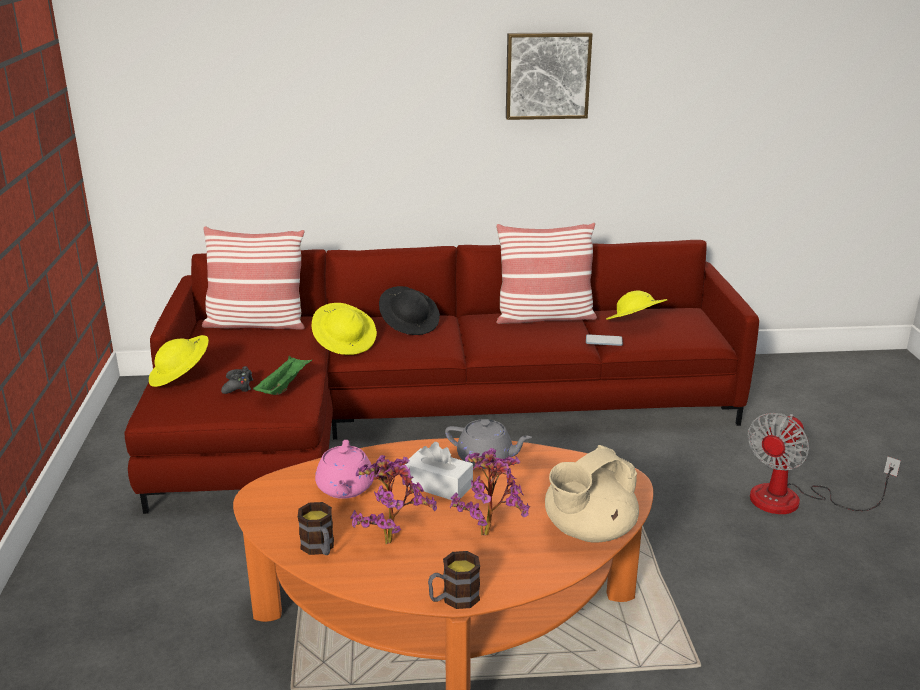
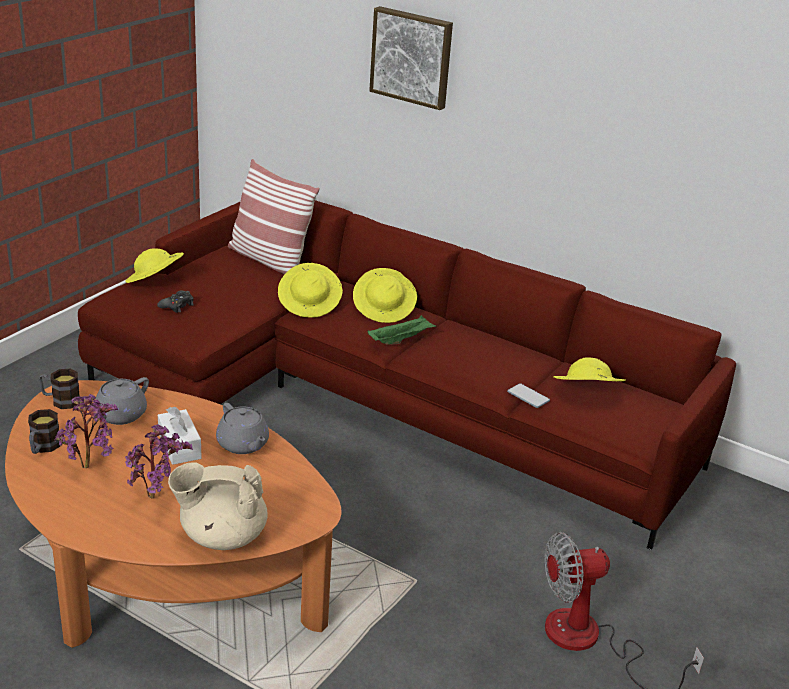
camera: 35 degrees right, 5 degrees up
green tray [253,356,312,395] -> green tray moved to [368,315,436,345]
pink teapot [315,440,373,499] -> grey teapot [87,377,149,425]
black hat [379,286,440,335] -> yellow hat [353,268,417,323]
mug [428,551,480,609] -> mug moved to [39,369,80,409]
pillow [496,223,597,324] -> none
picture [506,32,592,120] -> picture moved to [369,6,453,110]

